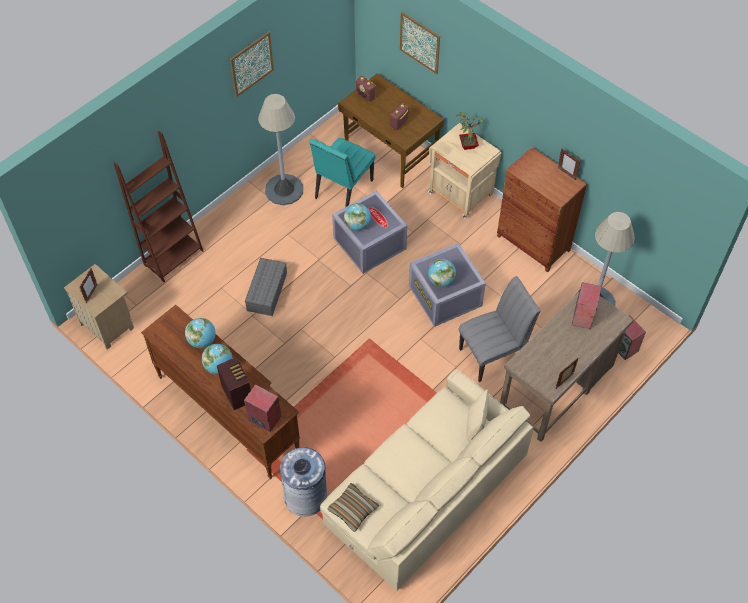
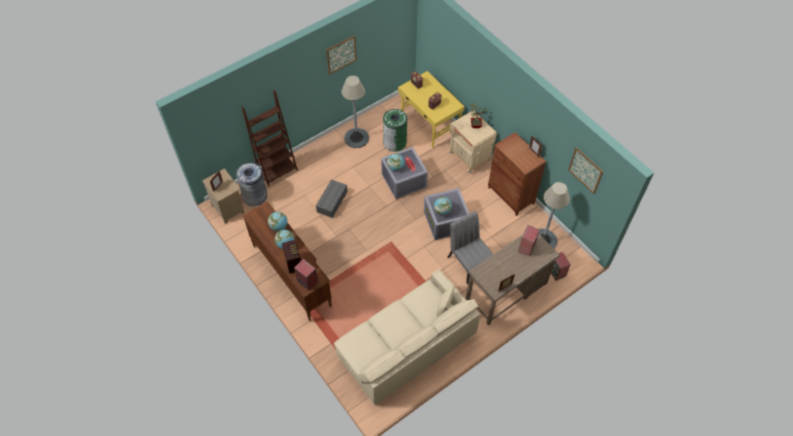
camera: 10 degrees right, 0 degrees up
grey trash can [280,447,327,517] -> grey trash can moved to [236,163,267,207]
turquoise chair [309,138,376,207] -> green trash can [383,109,408,152]
pillow [327,483,379,532] -> none
brown desk [338,74,444,188] -> yellow desk [398,71,464,147]
picture [400,12,440,74] -> picture moved to [568,147,603,194]
grey chair [459,276,541,382] -> grey chair turned 105 degrees counterclockwise [448,211,493,284]

